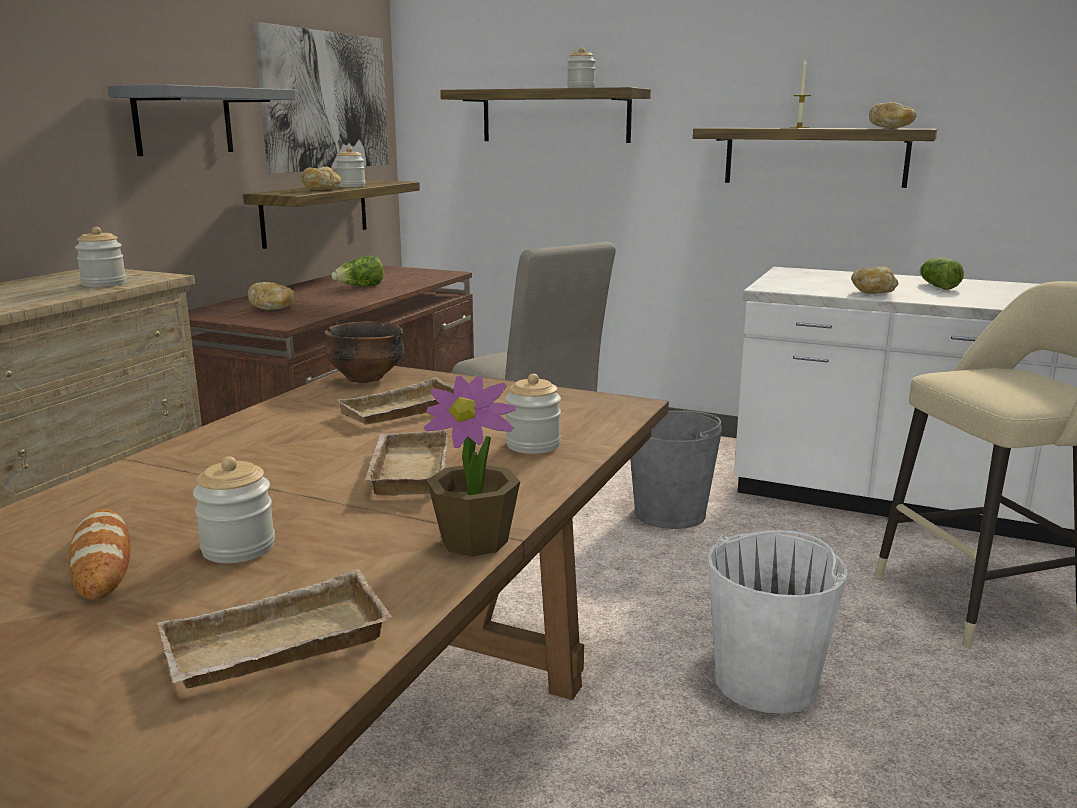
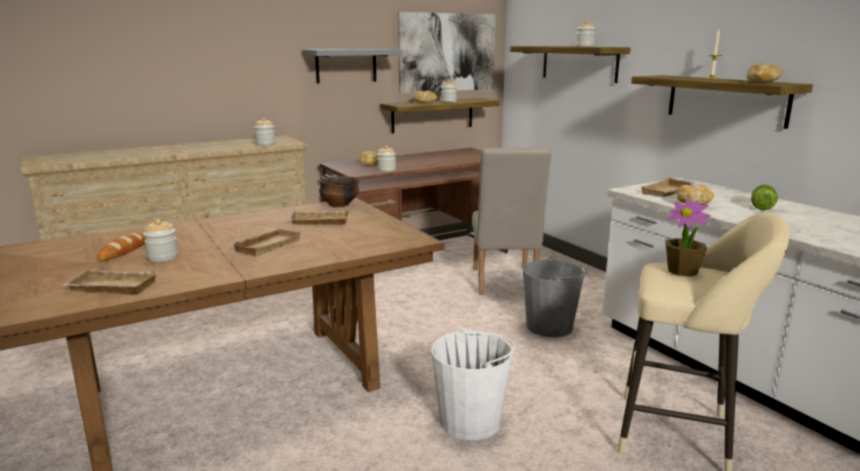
camera: 35 degrees right, 0 degrees up
lettuce [331,256,384,287] -> none
potted plant [424,376,520,557] -> potted plant moved to [665,199,710,277]
jar [505,374,561,454] -> jar moved to [378,146,396,172]
none -> beige tray [640,177,694,197]

